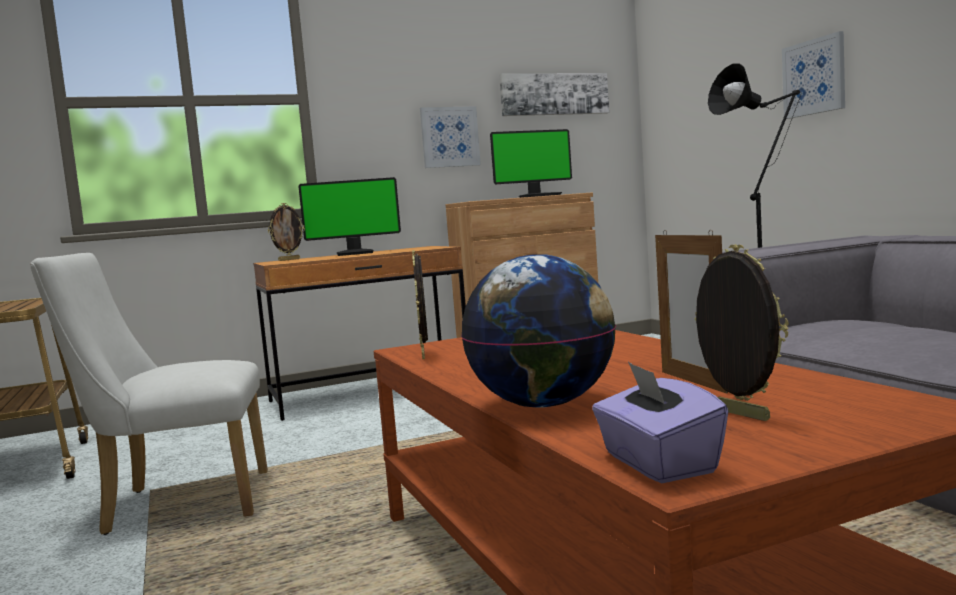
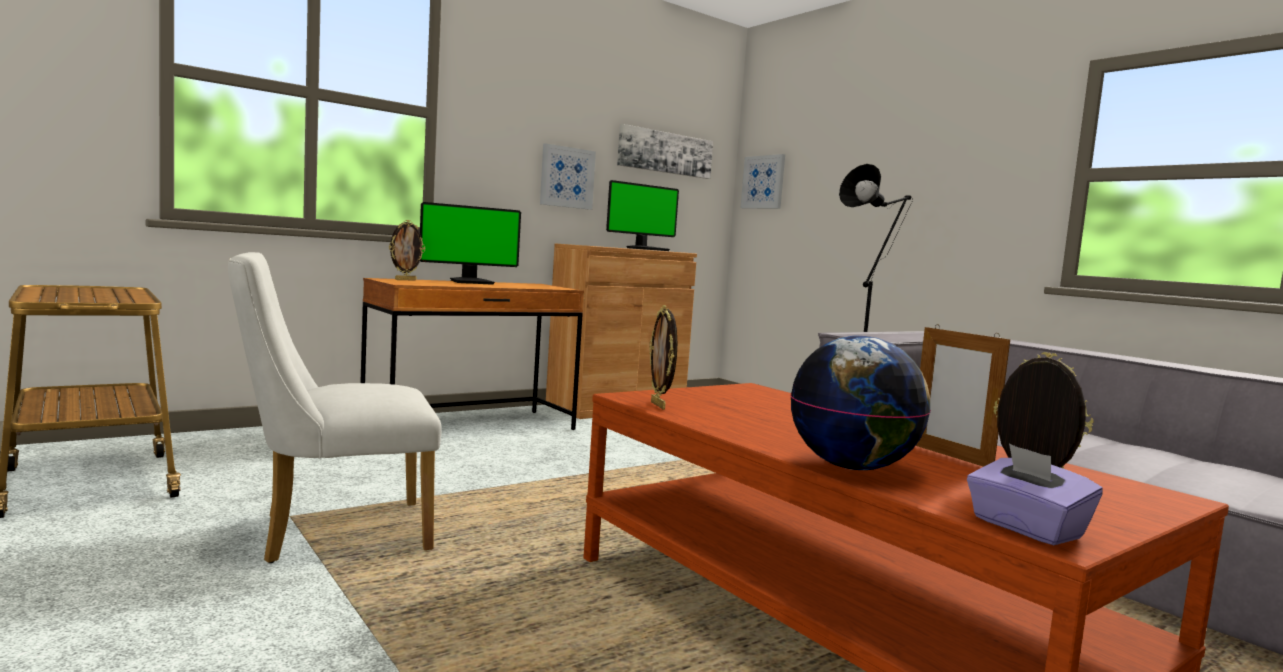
camera: 15 degrees left, 0 degrees up
picture [782,31,845,119] -> picture moved to [741,154,785,209]

